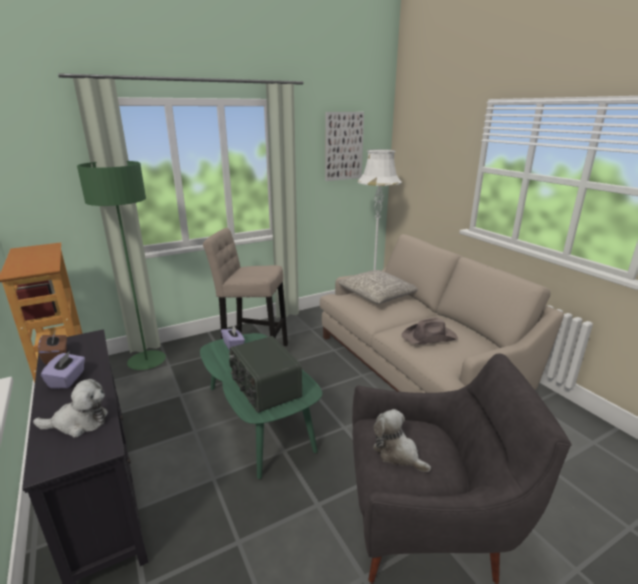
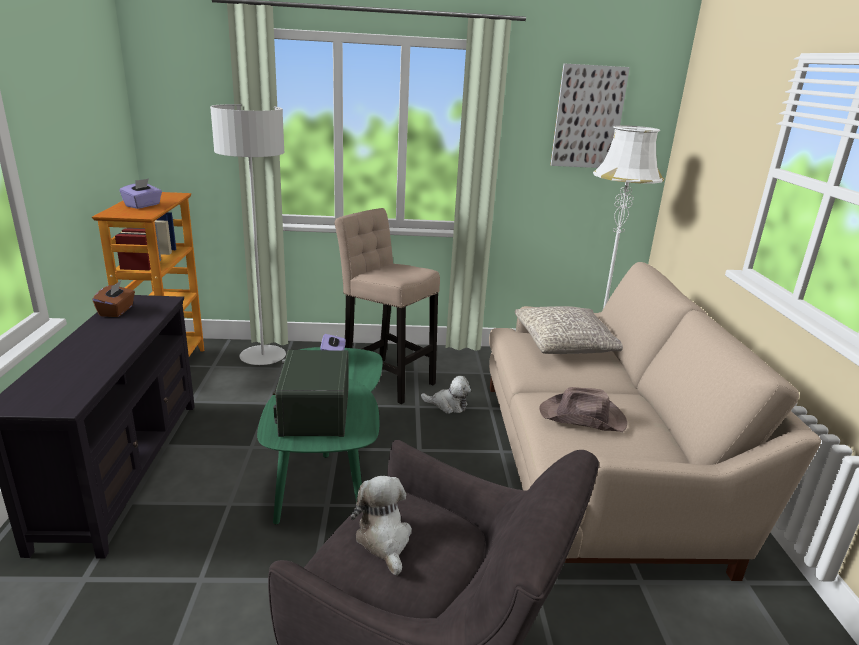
camera: 25 degrees right, 0 degrees up
plush toy [33,379,108,438] -> plush toy moved to [421,376,471,414]
purple tissue box [41,351,85,388] -> purple tissue box moved to [119,178,162,209]
green floor lamp [77,161,166,370] -> grey floor lamp [210,104,286,365]

